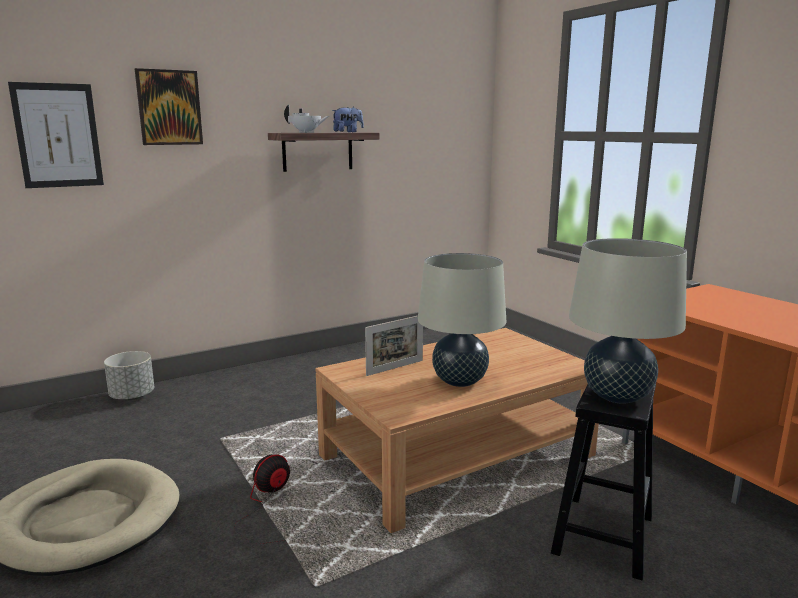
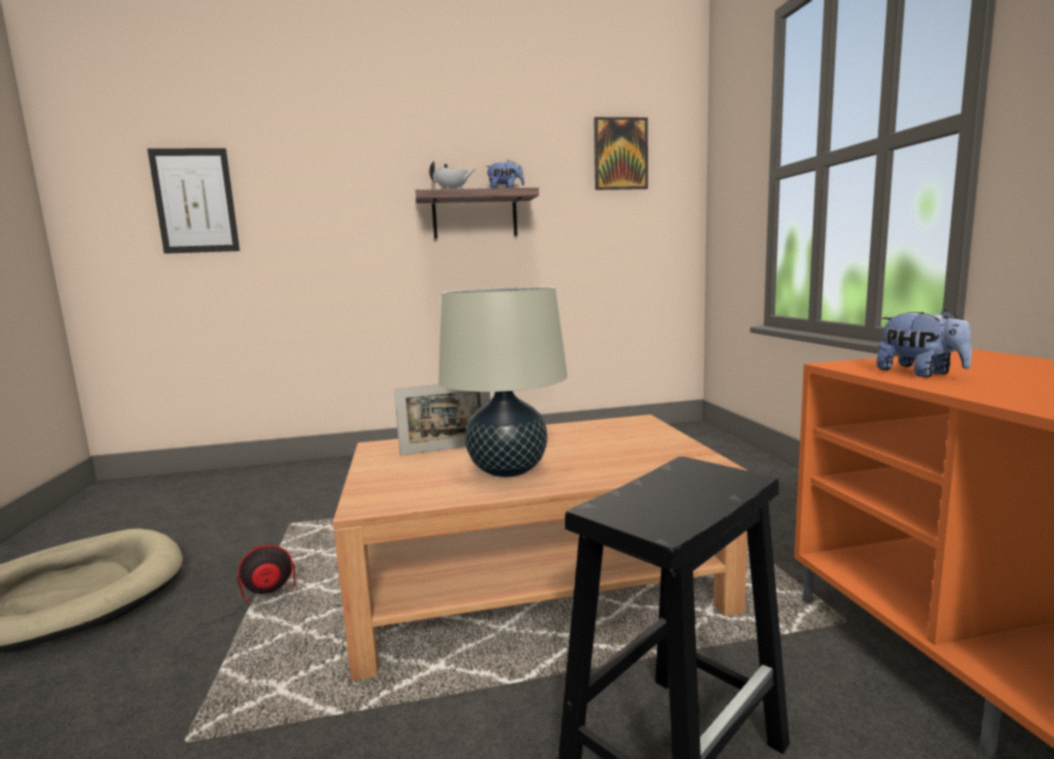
camera: 20 degrees right, 5 degrees down
grey planter [104,351,154,400] -> none
picture [135,68,203,145] -> picture moved to [594,117,648,190]
beige table lamp [569,238,687,404] -> none
none -> plush toy [876,310,972,378]

